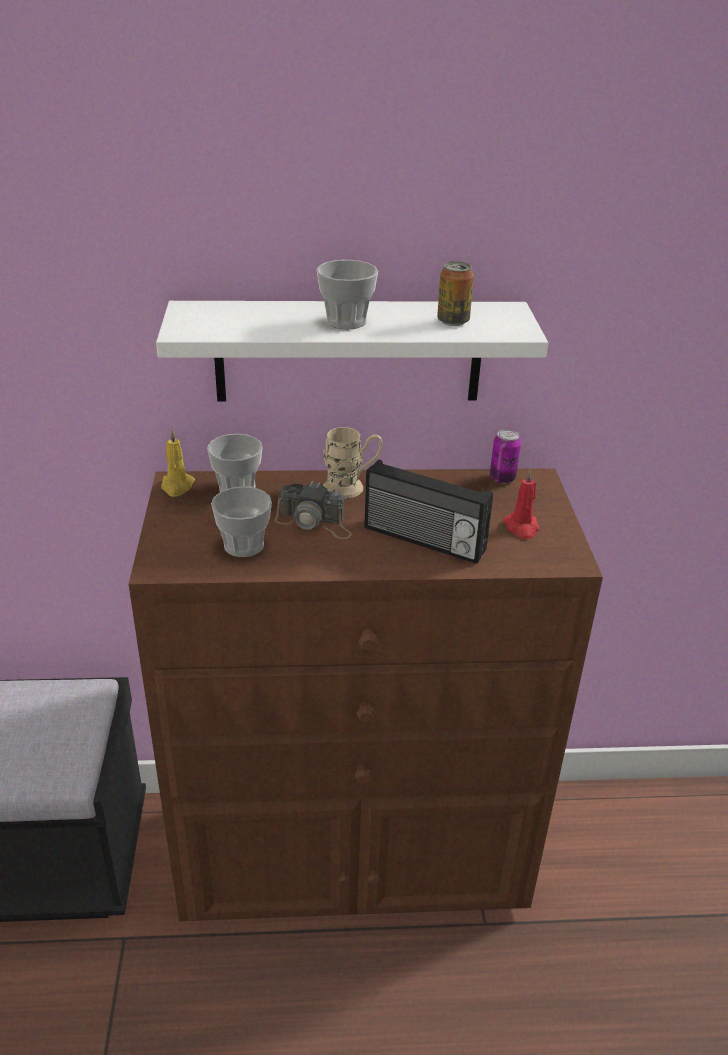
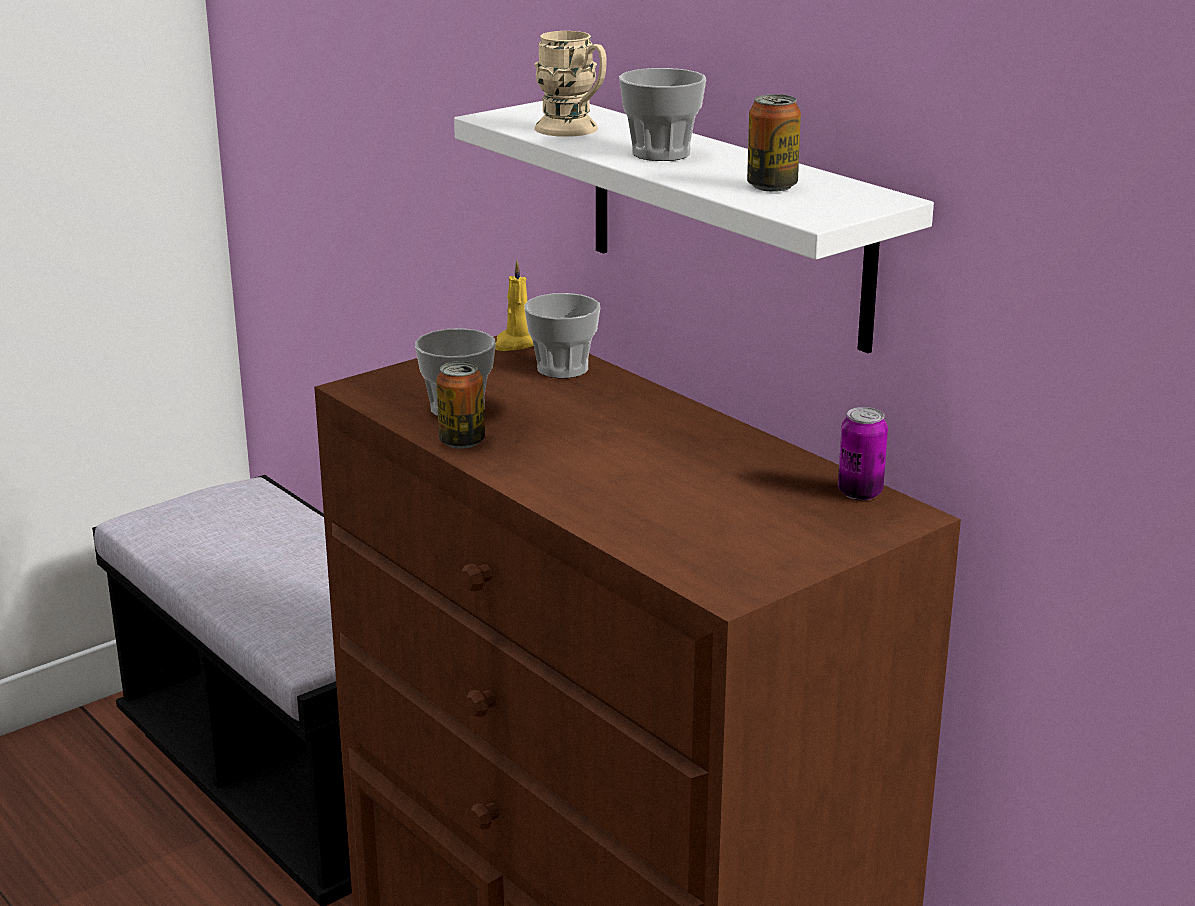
camera: 55 degrees right, 10 degrees down
camera [275,481,352,539] -> none
beige mug [323,427,382,499] -> beige mug moved to [534,31,607,137]
radio [364,459,493,564] -> none
red candle [503,470,539,539] -> none
none -> can [436,361,485,449]

